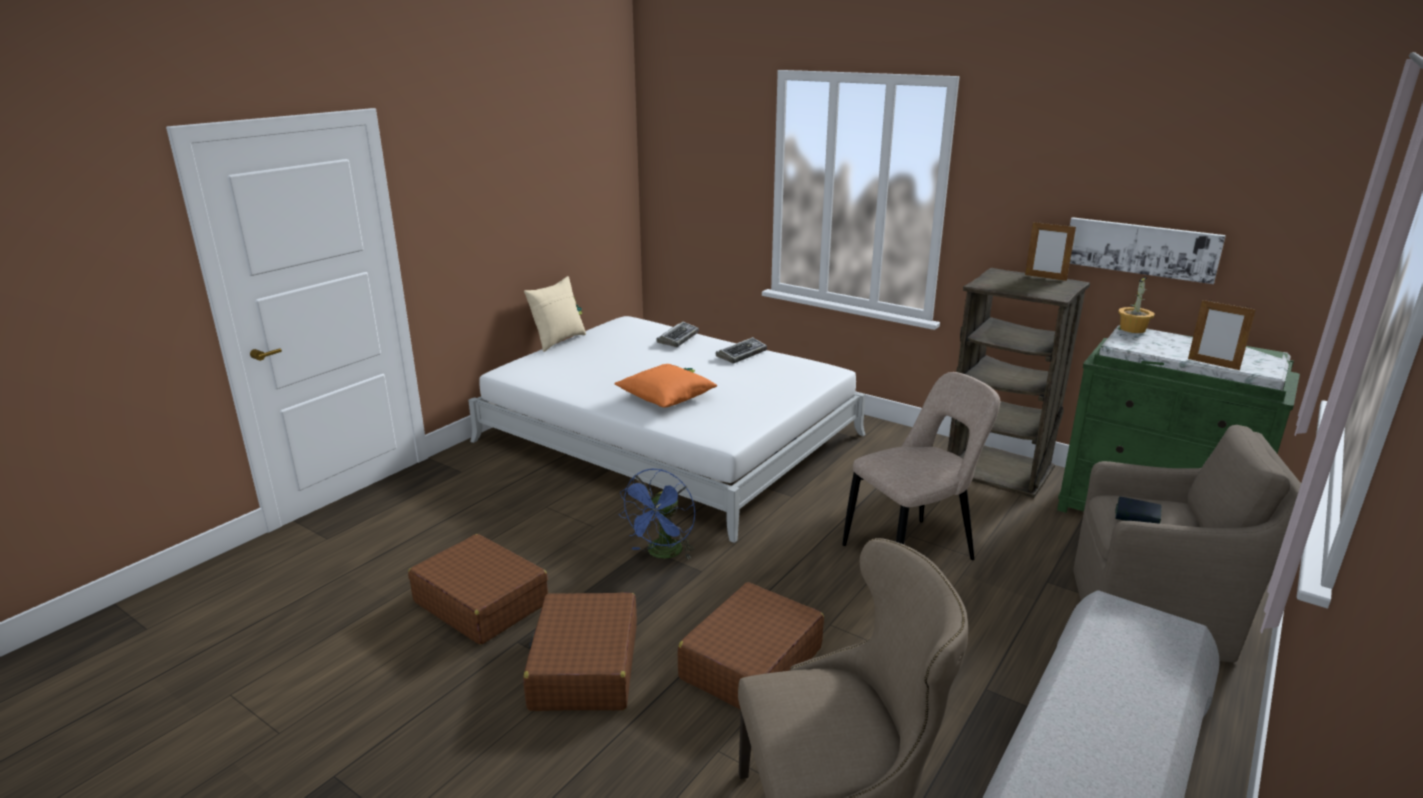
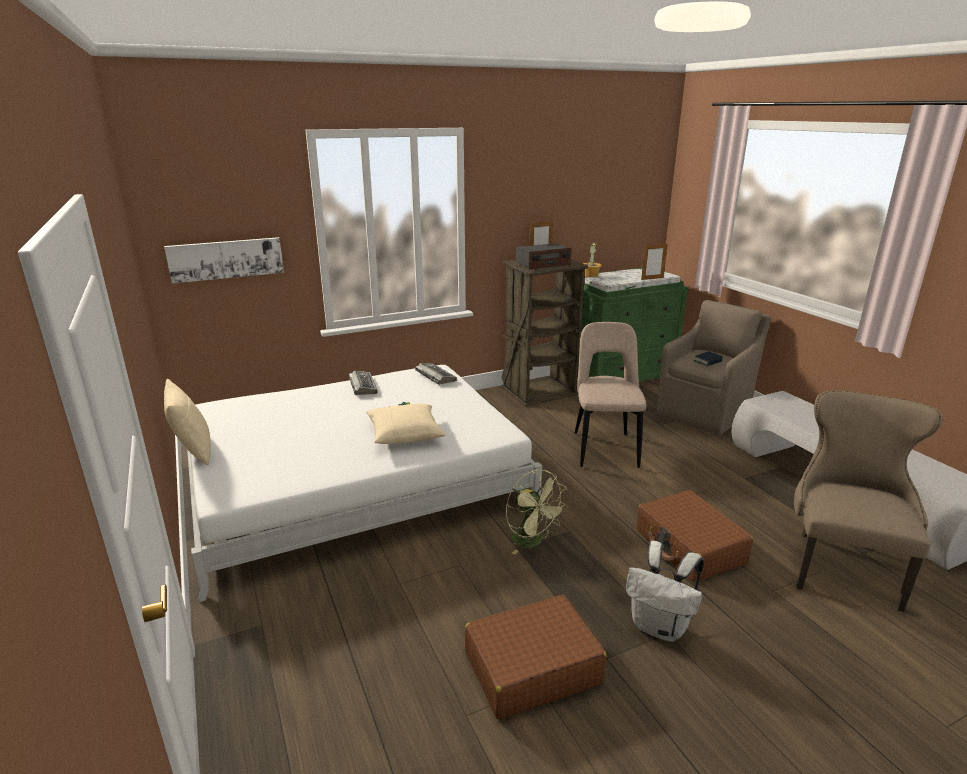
camera: 60 degrees left, 0 degrees up
brown suitcase [523,592,637,711] -> white backpack [626,541,704,642]
orange pillow [614,364,717,408] -> beige pillow [366,402,445,444]
blue fan [618,469,695,559] -> green fan [506,469,568,555]
keyboard [656,322,699,347] -> keyboard moved to [415,363,457,385]
picture [1070,217,1226,284] -> picture moved to [164,237,284,284]
none -> radio [515,243,572,269]

